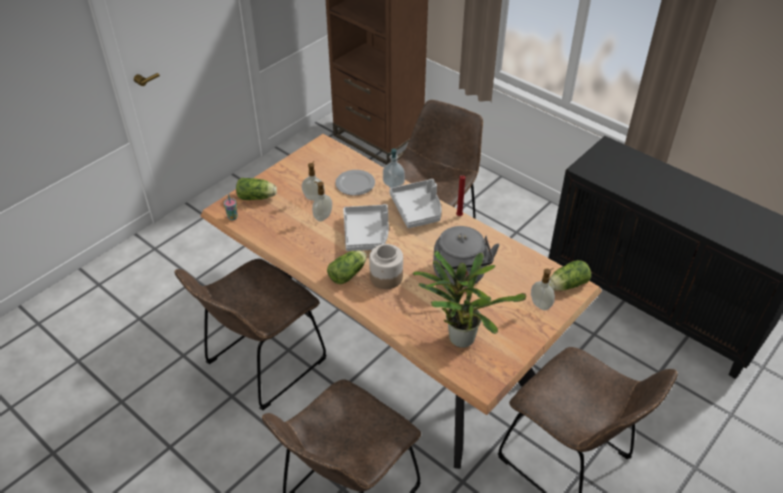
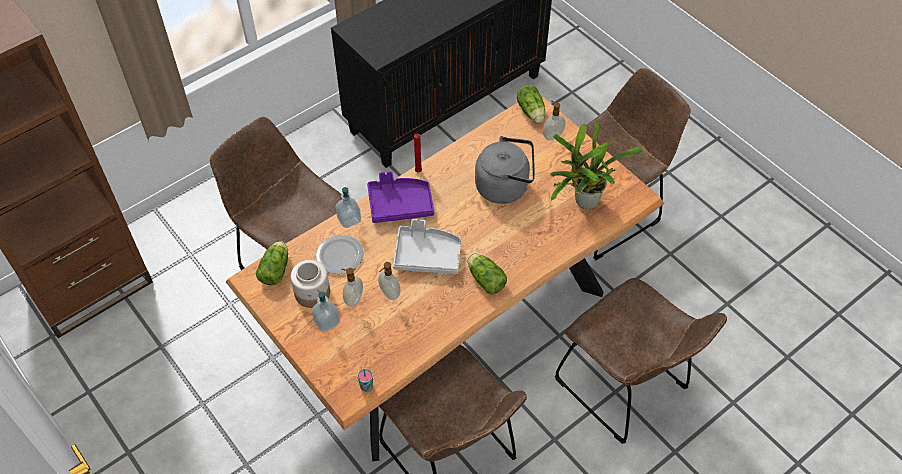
camera: 80 degrees left, 10 degrees up
lettuce [236,178,277,200] -> lettuce moved to [256,241,288,286]
jar [369,244,403,289] -> jar moved to [290,260,330,308]
grey tray [389,179,441,228] -> purple tray [367,171,434,223]
none -> soap dispenser [311,289,340,332]

